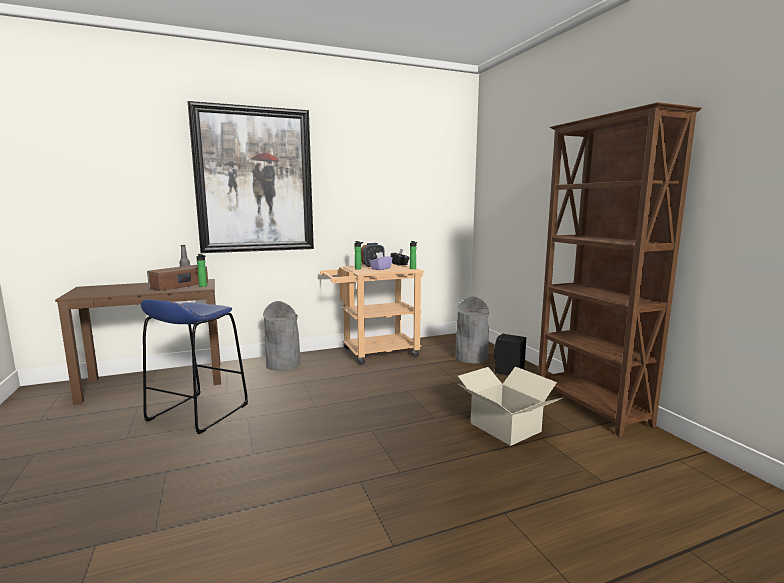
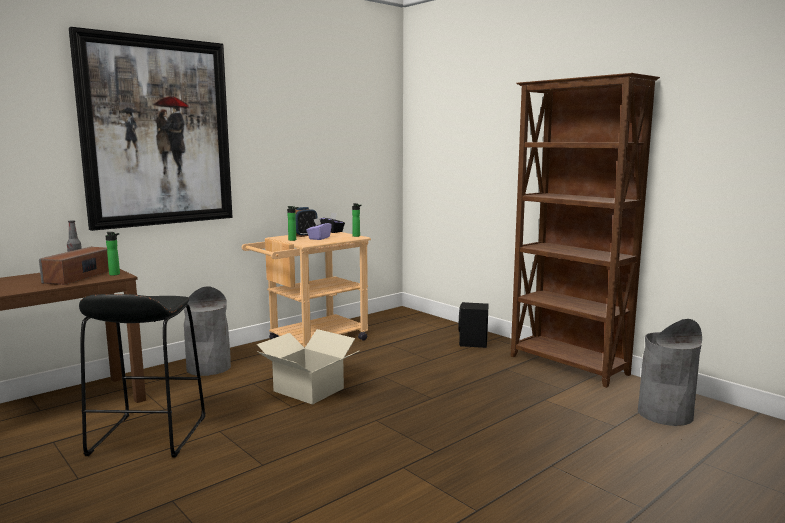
camera: 20 degrees left, 0 degrees up
blue stool [141,299,248,434] -> black stool [79,294,205,457]
grey trash can [455,297,489,363] -> grey trash can moved to [638,319,702,426]
cardboard box [458,367,564,446] -> cardboard box moved to [257,329,359,405]

